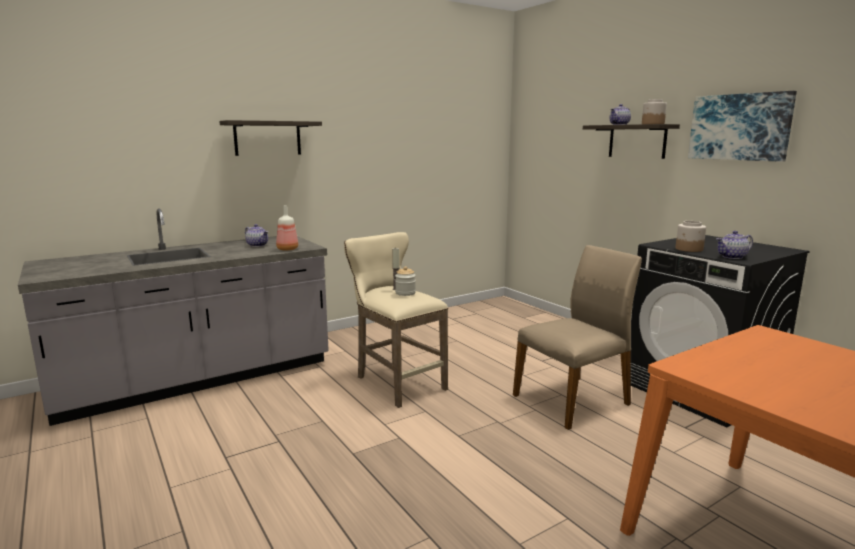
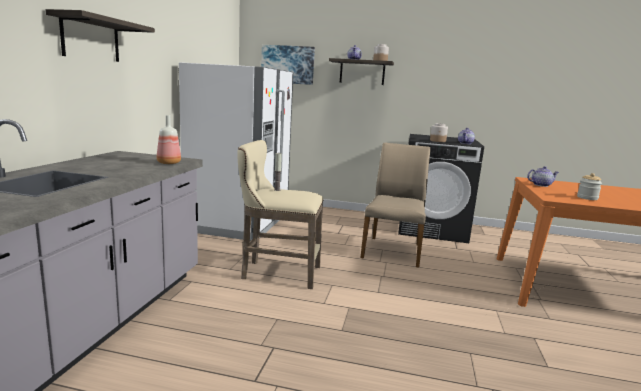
camera: 45 degrees left, 0 degrees up
teapot [245,224,268,247] -> teapot moved to [527,166,559,187]
jar [395,266,416,296] -> jar moved to [577,173,602,200]
picture [688,91,797,162] -> picture moved to [261,45,315,85]
none -> white fridge [179,62,293,241]

